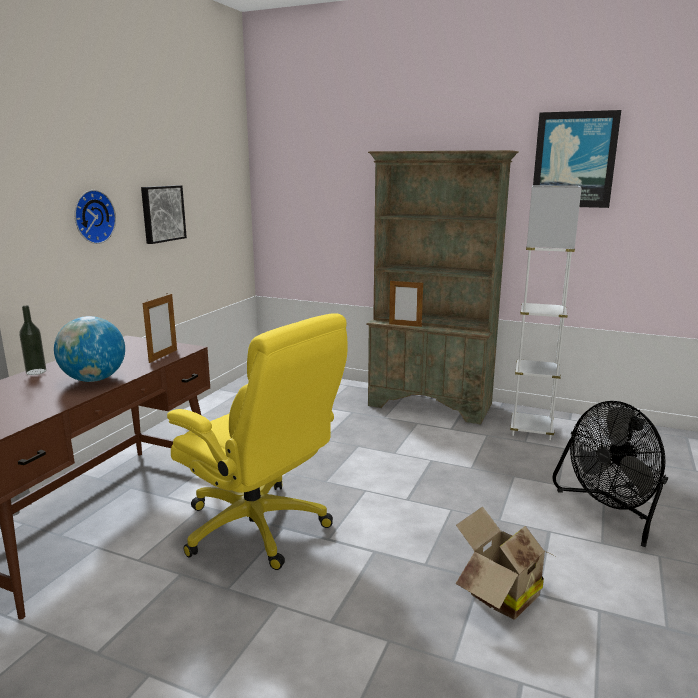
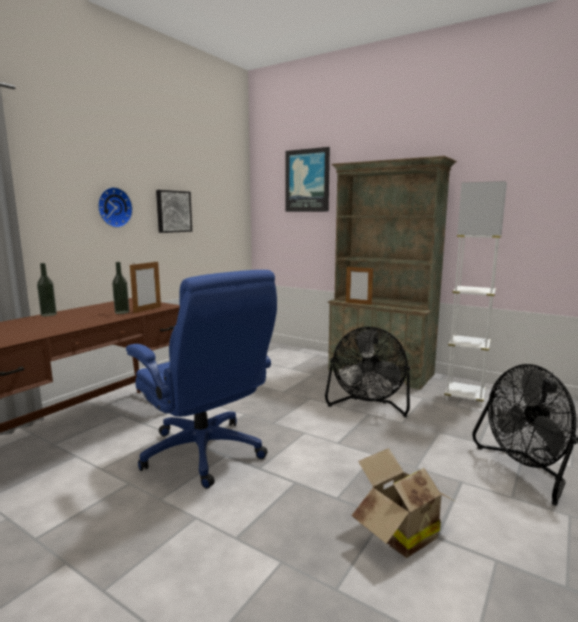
camera: 10 degrees right, 5 degrees down
globe [54,316,125,382] -> none
yellow office chair [167,313,348,570] -> blue office chair [126,270,277,489]
picture [533,110,621,208] -> picture moved to [286,147,330,212]
none -> bottle [112,262,129,314]
none -> black fan [325,327,410,417]

